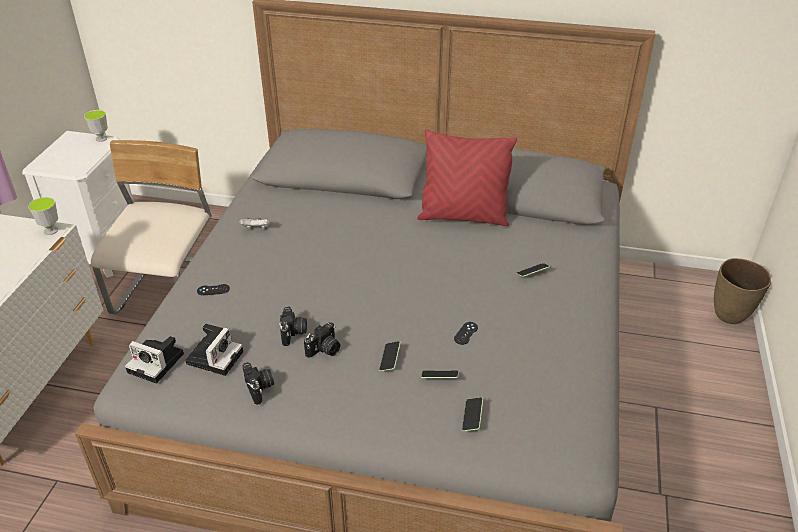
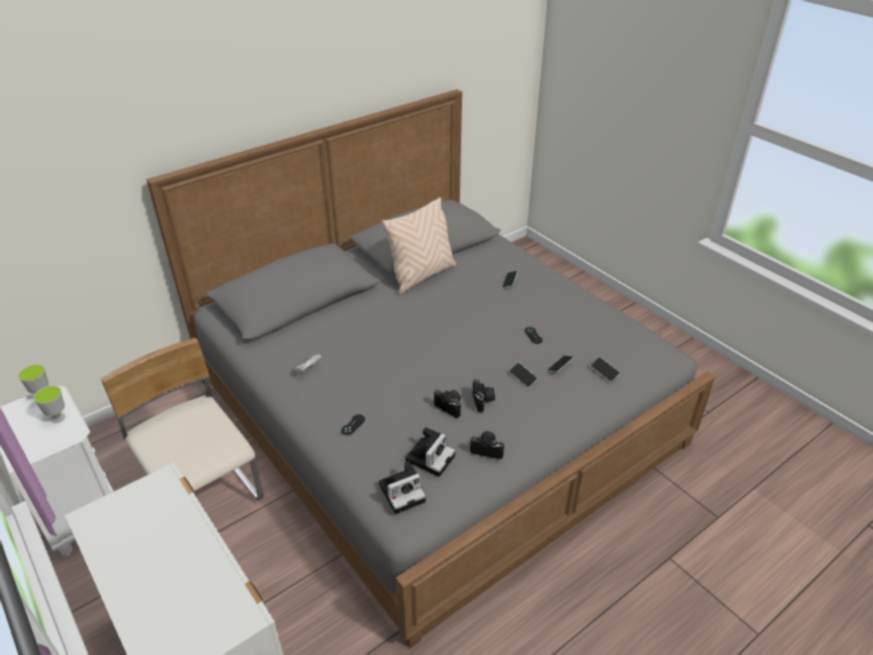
camera: 50 degrees left, 0 degrees up
cup [28,197,58,235] -> cup moved to [34,386,65,423]
camera [186,324,243,376] -> camera turned 60 degrees clockwise [405,427,455,477]
red pillow [417,129,517,226] -> beige pillow [382,197,456,294]
brown vase [714,258,771,324] -> none

